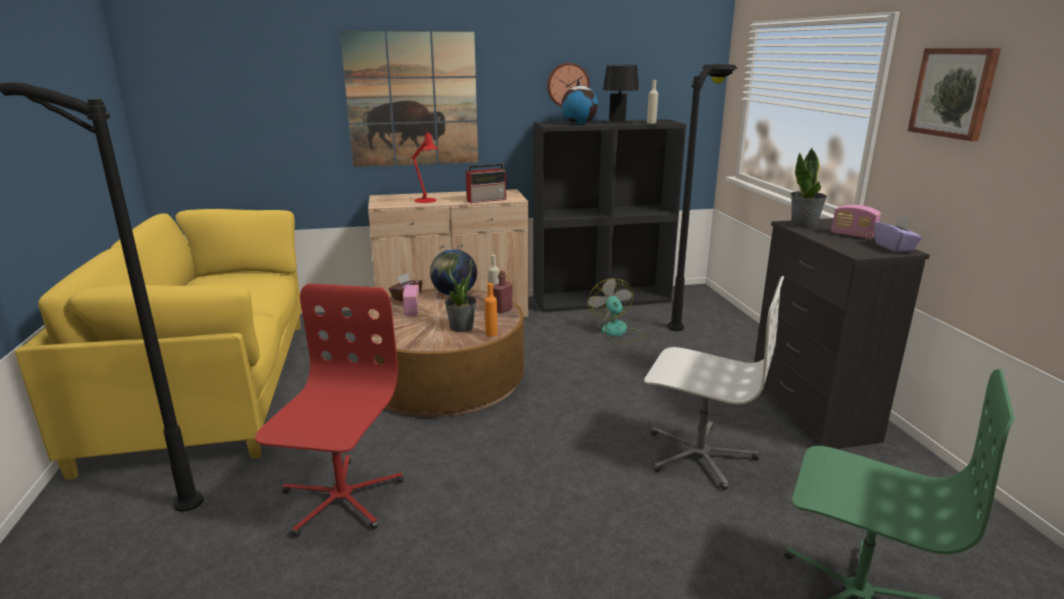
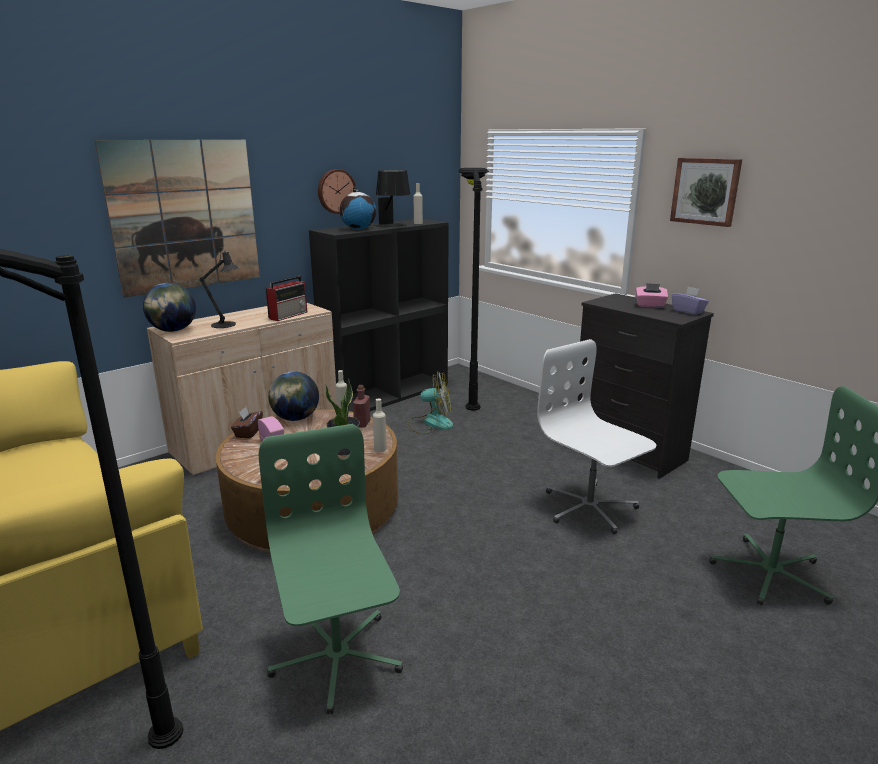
camera: 30 degrees left, 0 degrees up
red office chair [255,283,404,537] -> green office chair [259,424,403,714]
red table lamp [412,129,439,203] -> black table lamp [200,247,240,328]
orange bottle [484,283,498,337] -> beige bottle [373,398,387,452]
fan [588,278,647,344] -> fan turned 135 degrees clockwise [408,371,453,434]
white office chair [644,276,784,490] -> white office chair turned 120 degrees counterclockwise [537,339,656,534]
potted plant [791,148,827,228] -> none
radio [831,205,881,239] -> pink tissue box [636,283,668,308]
none -> globe [143,283,196,332]

